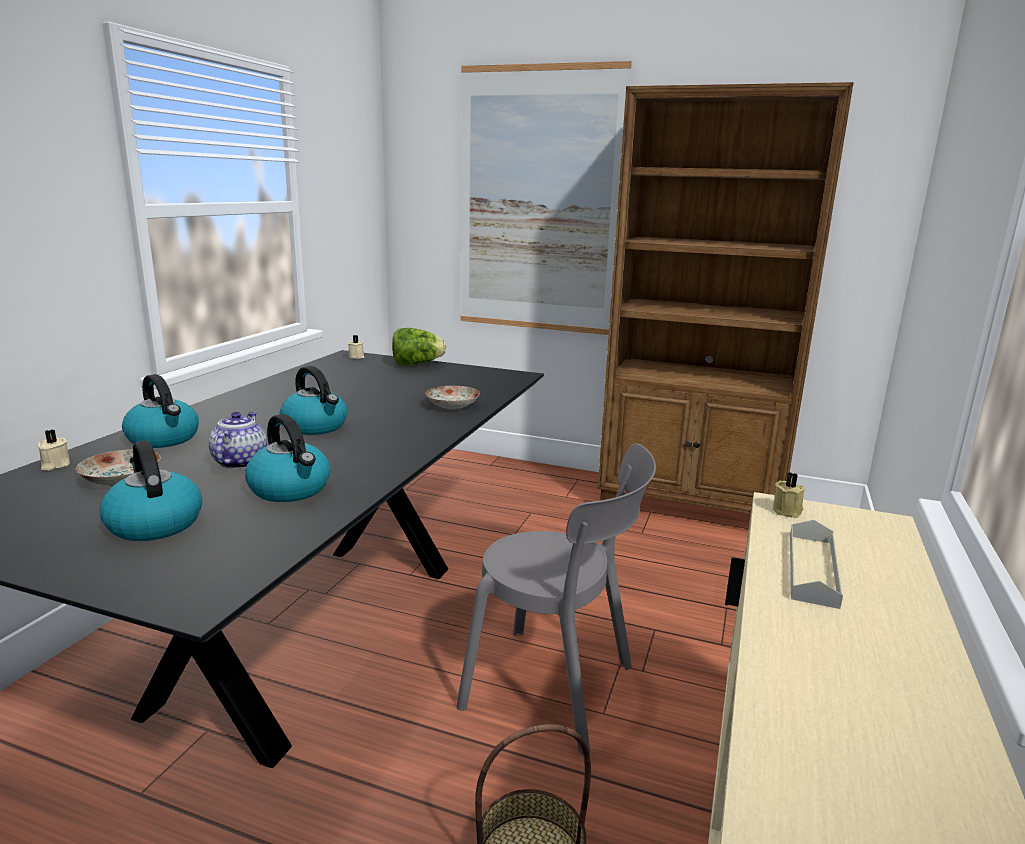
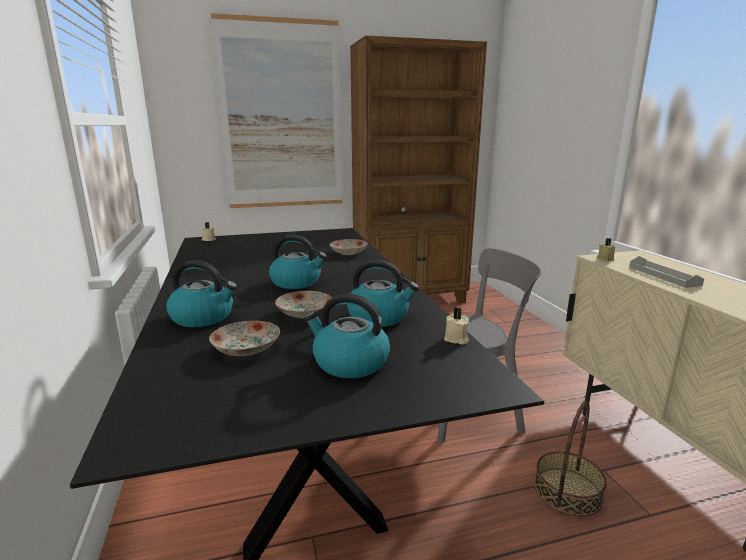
camera: 35 degrees left, 0 degrees up
beige candle [38,430,70,471] -> beige candle moved to [444,307,469,345]
teapot [209,412,267,469] -> plate [275,291,332,319]
lettuce [392,328,446,366] -> none

